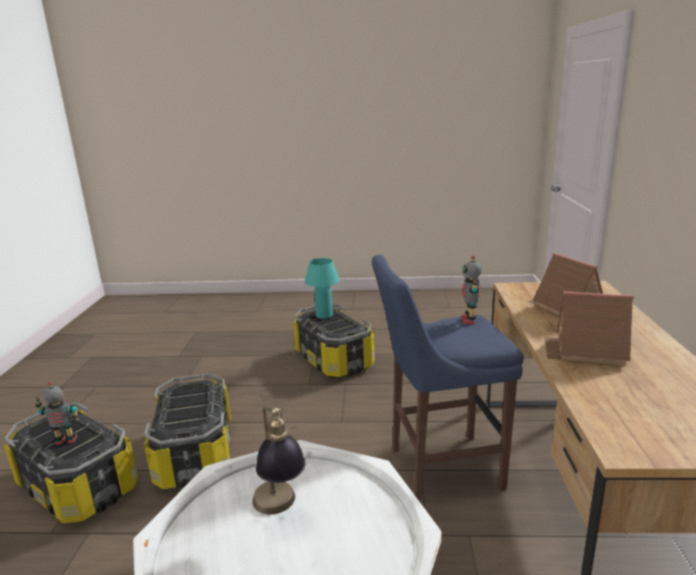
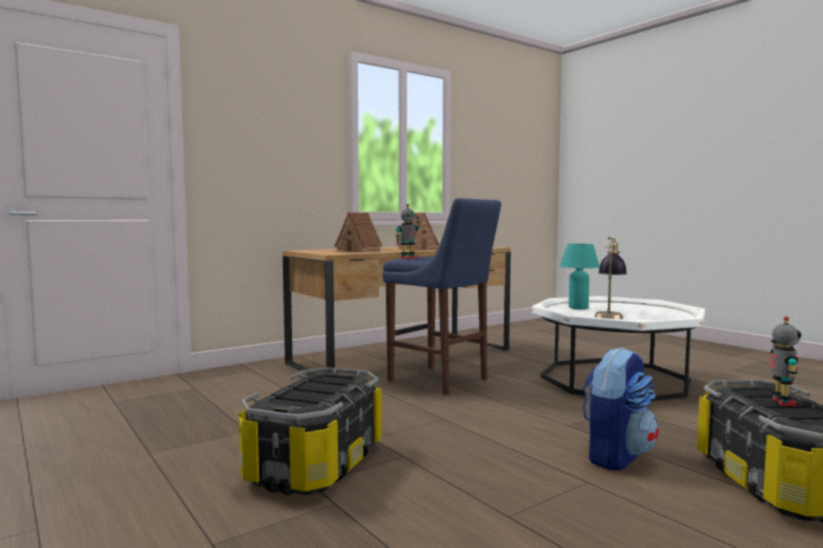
camera: 130 degrees left, 15 degrees down
toy robot [35,382,79,445] -> toy robot turned 120 degrees counterclockwise [769,316,801,407]
storage box [144,374,231,489] -> backpack [583,347,659,470]
turquoise table lamp [305,258,339,319] -> turquoise table lamp moved to [560,244,600,309]

